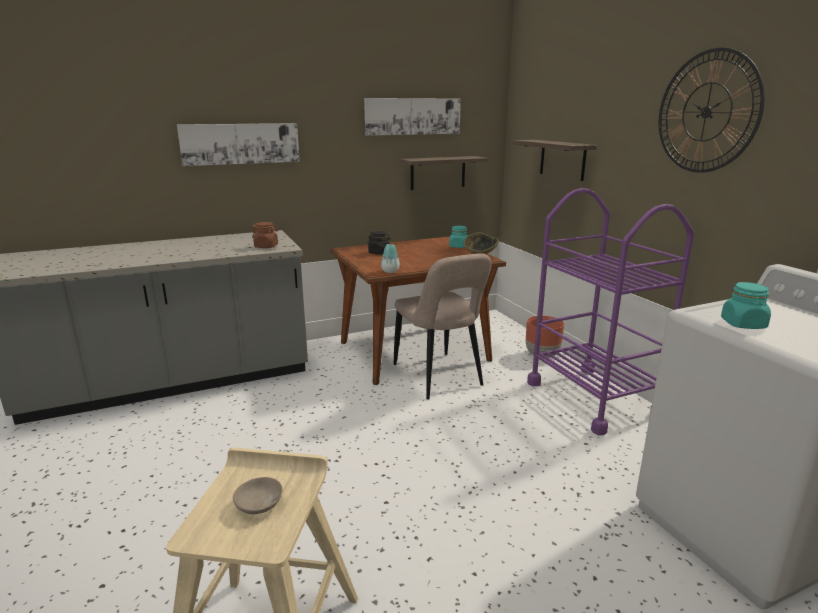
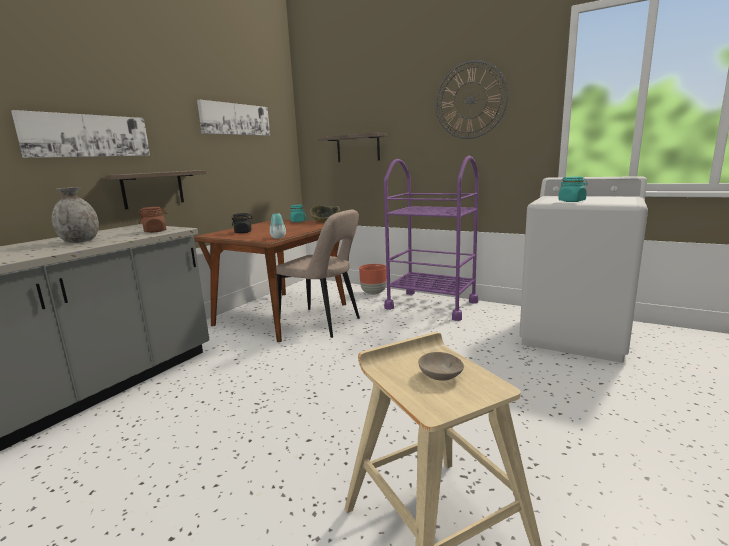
camera: 35 degrees left, 5 degrees down
shelf [400,156,488,190] -> shelf moved to [105,170,206,209]
none -> grey vase [52,187,99,243]

